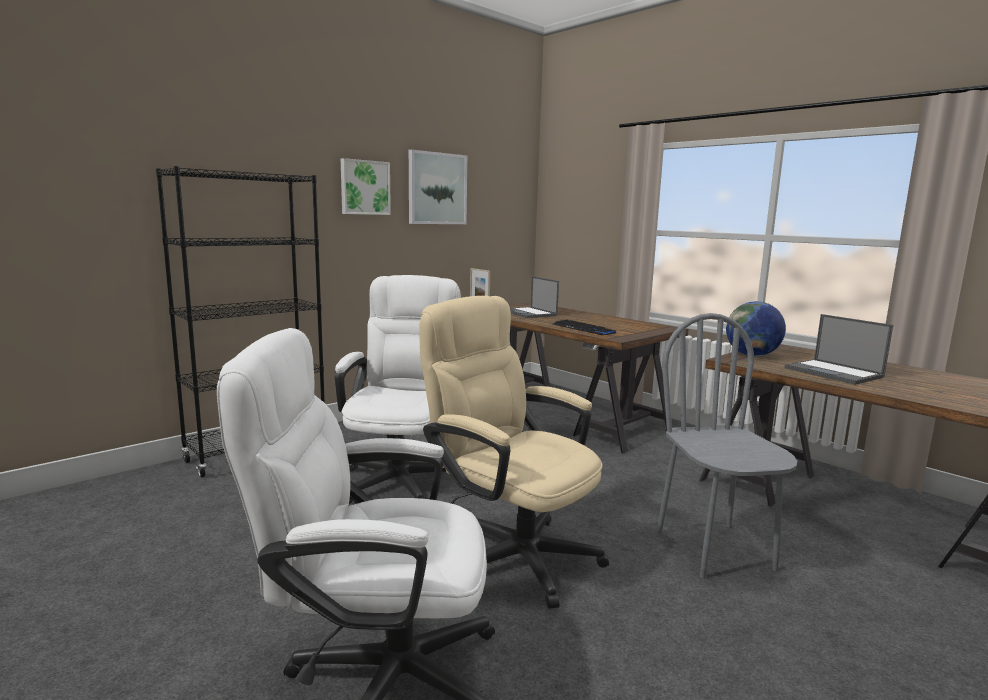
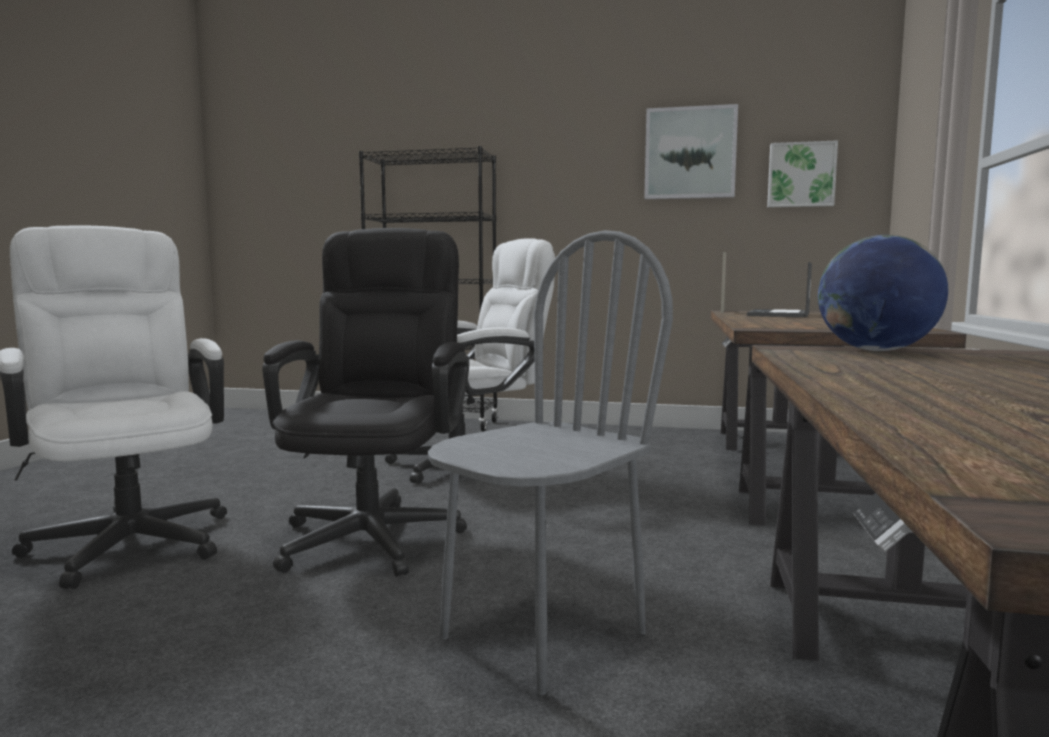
camera: 55 degrees right, 5 degrees down
picture [341,158,391,215] -> picture moved to [767,140,838,208]
beige office chair [419,296,609,608] -> black office chair [262,228,470,577]
keyboard [553,320,616,335] -> none
laptop [785,314,893,385] -> none

